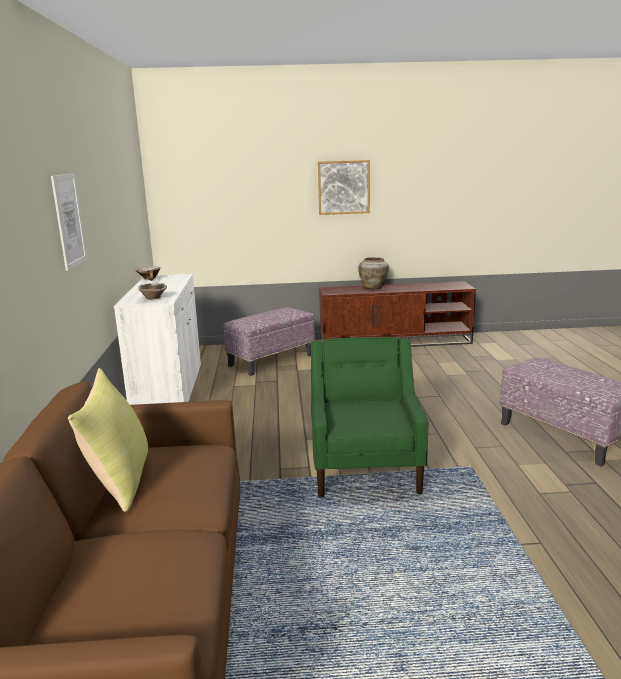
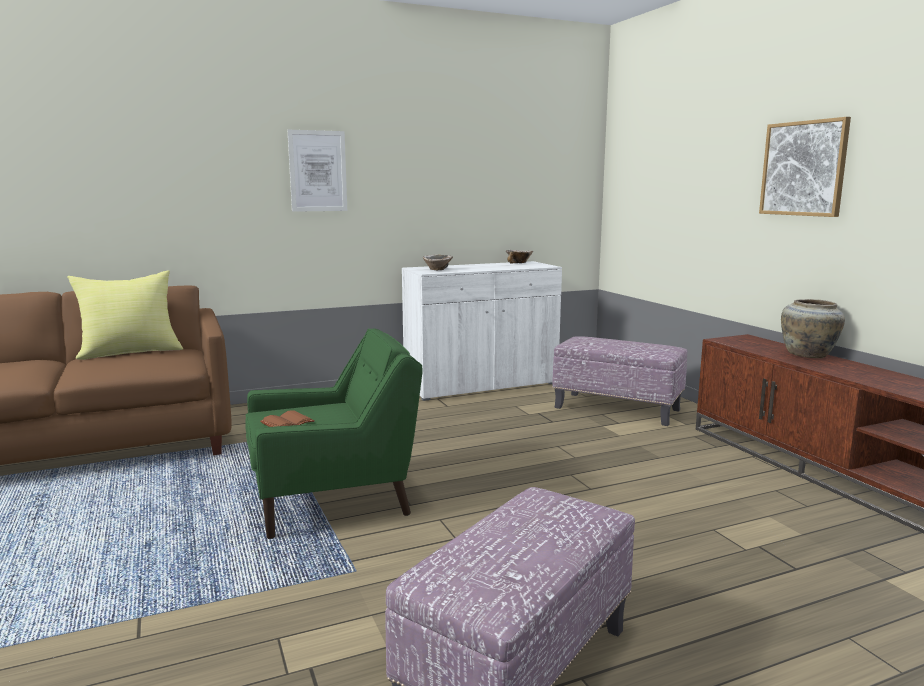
camera: 70 degrees right, 5 degrees down
none -> brown book [260,410,315,427]

